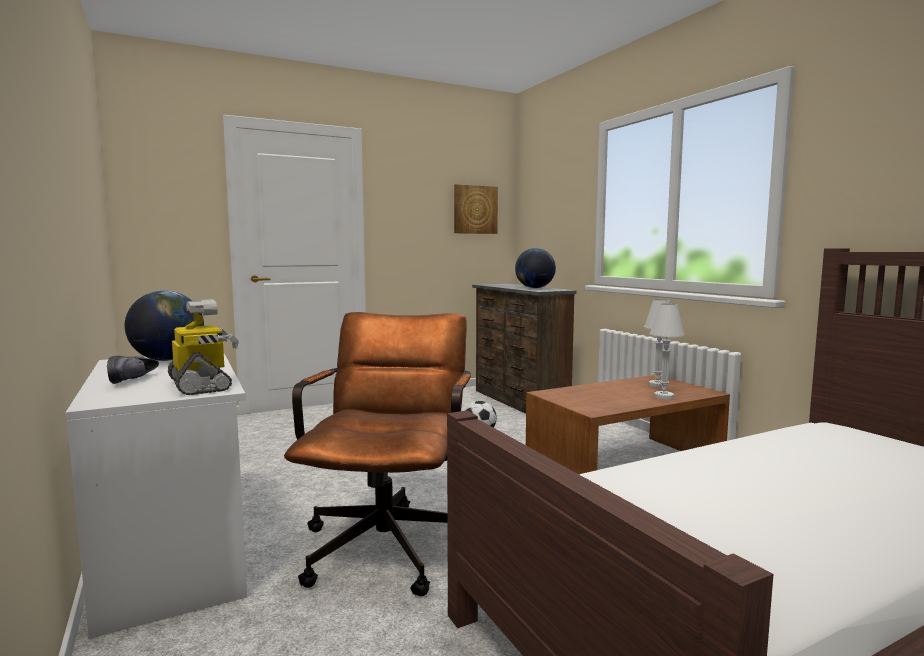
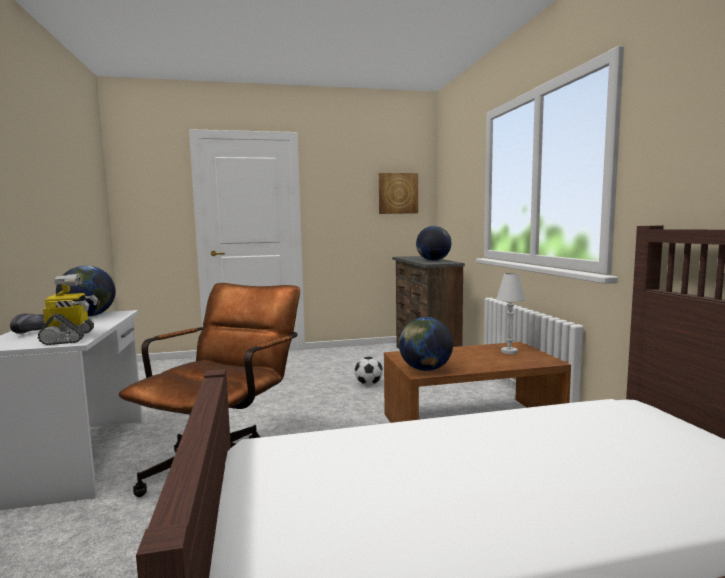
camera: 15 degrees right, 0 degrees up
white table lamp [650,303,685,399] -> none
none -> globe [399,317,453,371]

